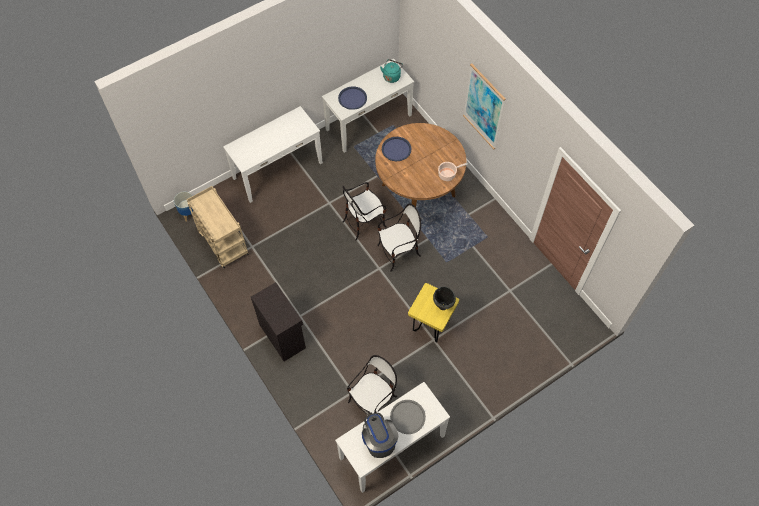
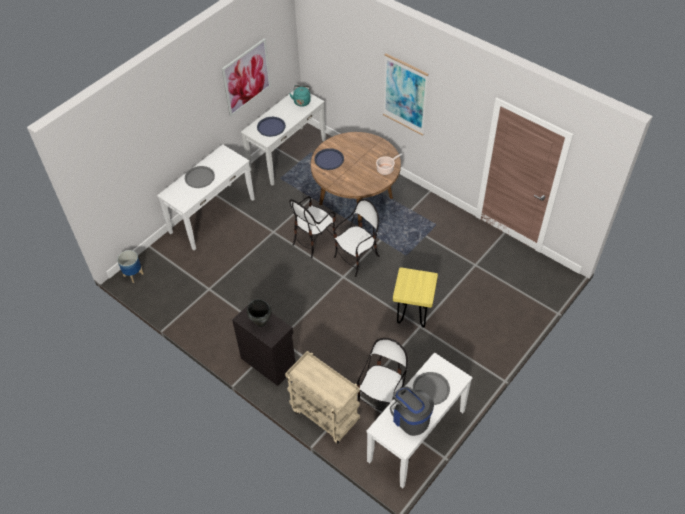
camera: 15 degrees left, 10 degrees down
beige cart [187,186,249,269] -> beige cart moved to [285,351,360,444]
black cooking pot [433,287,456,310] -> black cooking pot moved to [247,299,271,327]
none -> grey tray [185,166,215,188]
none -> picture [222,38,271,117]

